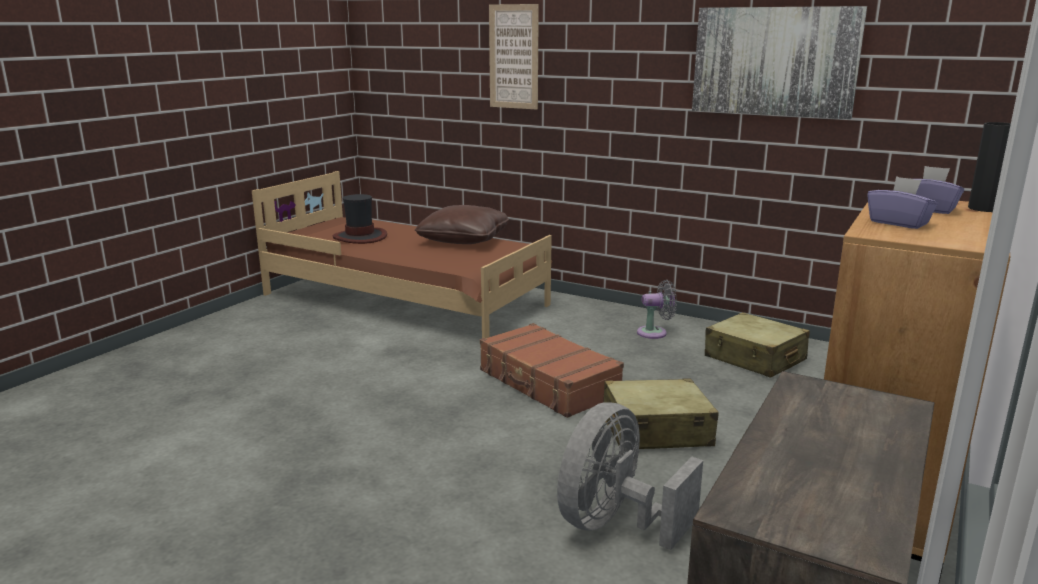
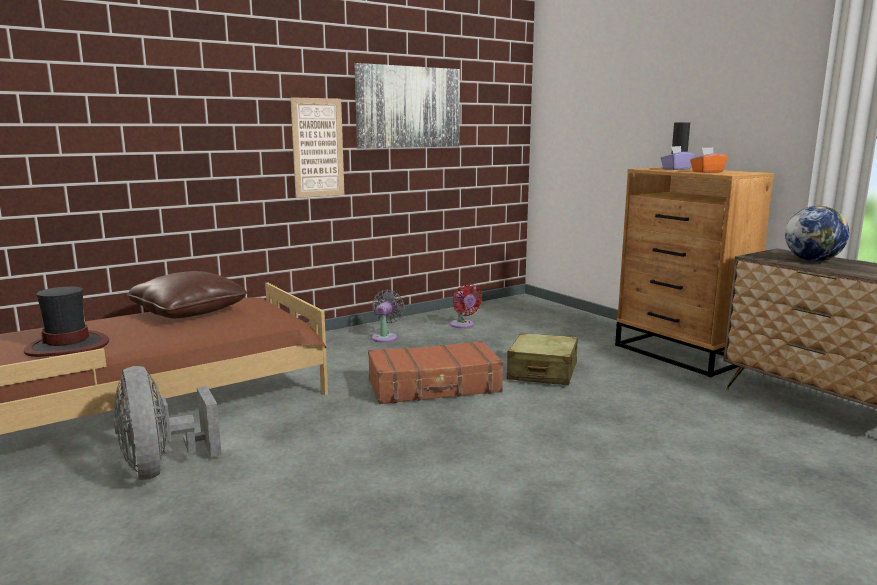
camera: 65 degrees left, 5 degrees down
picture [489,4,539,110] -> picture moved to [290,97,345,198]
grey fan [557,402,703,550] -> grey fan moved to [114,366,222,480]
beige suitcase [705,312,810,378] -> red fan [450,283,482,328]
purple tissue box [867,176,938,229] -> orange tissue box [690,147,728,173]
none -> globe [785,206,849,261]

